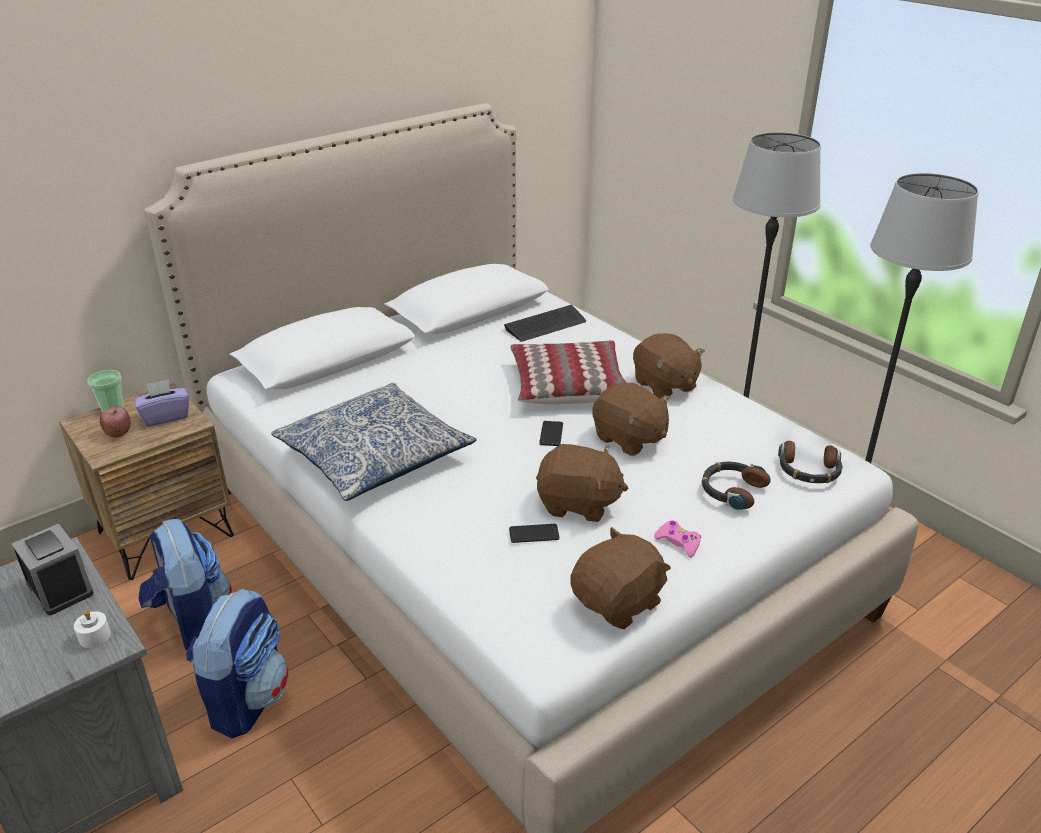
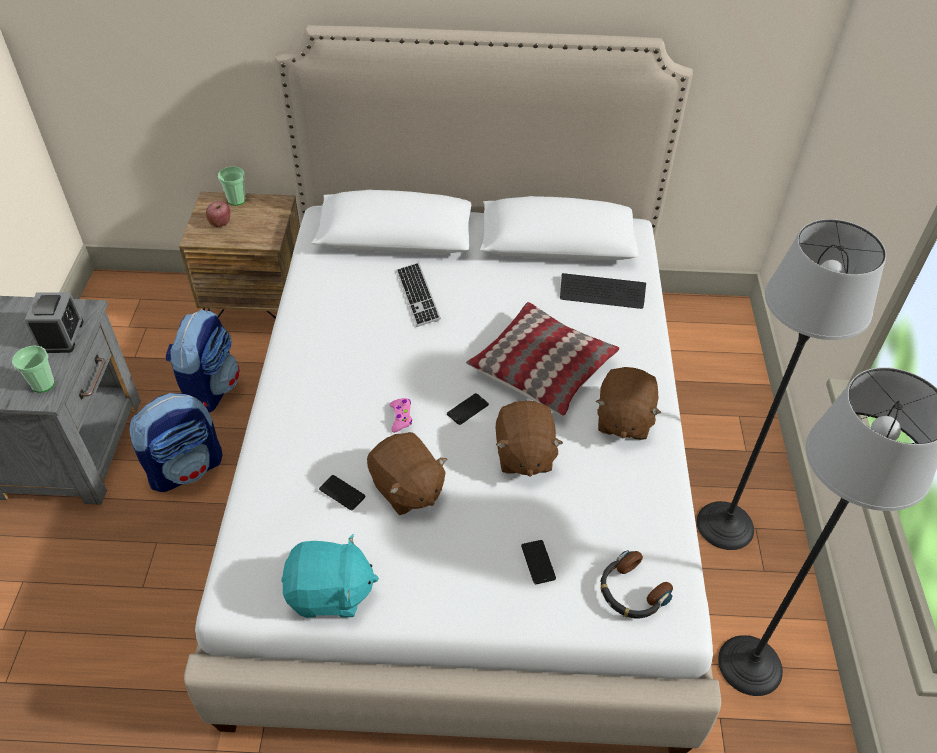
camera: 40 degrees right, 15 degrees up
white candle [74,610,111,648] -> cup [12,346,55,393]
purple tissue box [135,379,189,427] -> none
pillow [271,383,477,501] -> none
brown plush toy [570,527,671,629] -> turquoise plush toy [281,534,379,618]
pink game controller [654,520,701,557] -> pink game controller moved to [390,398,412,433]
headphones [702,462,771,510] -> phone [521,540,556,584]
none -> keyboard [396,263,441,327]

